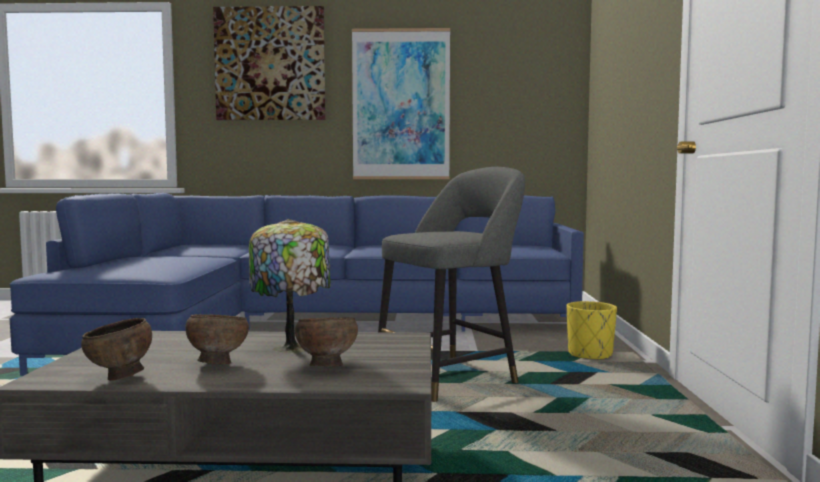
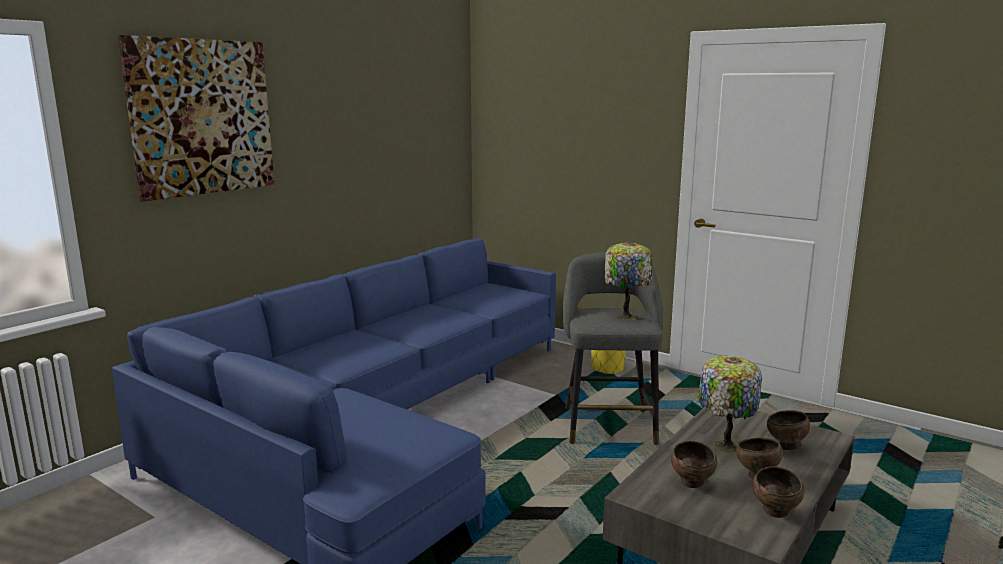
camera: 55 degrees left, 10 degrees up
picture [352,28,450,179] -> none
none -> table lamp [604,242,652,320]
none -> brown bowl [671,441,717,488]

